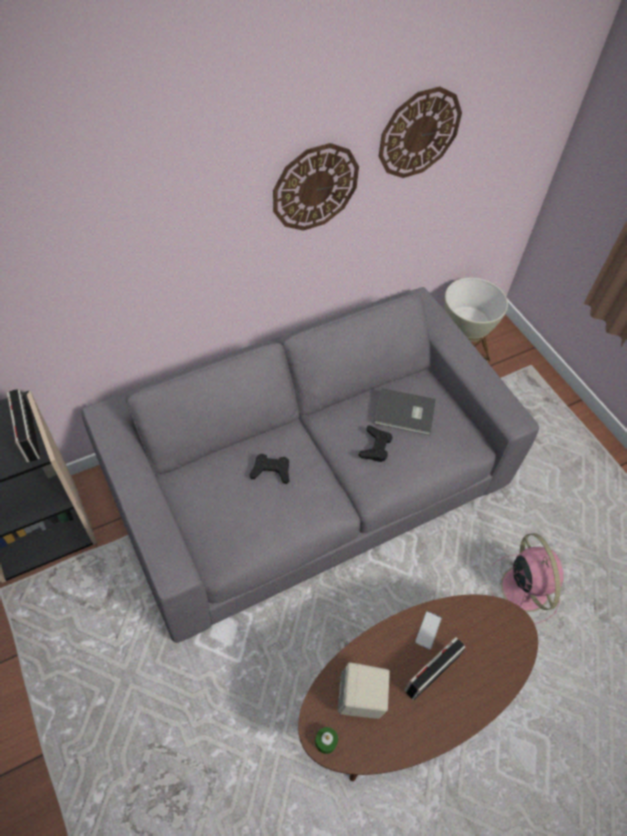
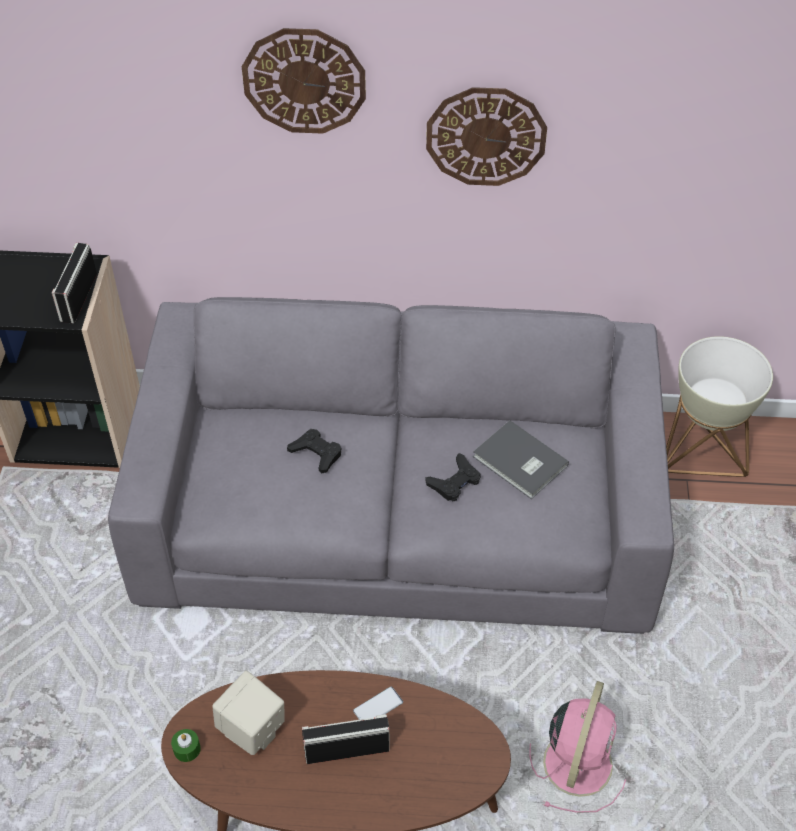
camera: 35 degrees right, 5 degrees down
wall clock [378,86,462,178] -> wall clock moved to [242,28,366,134]

